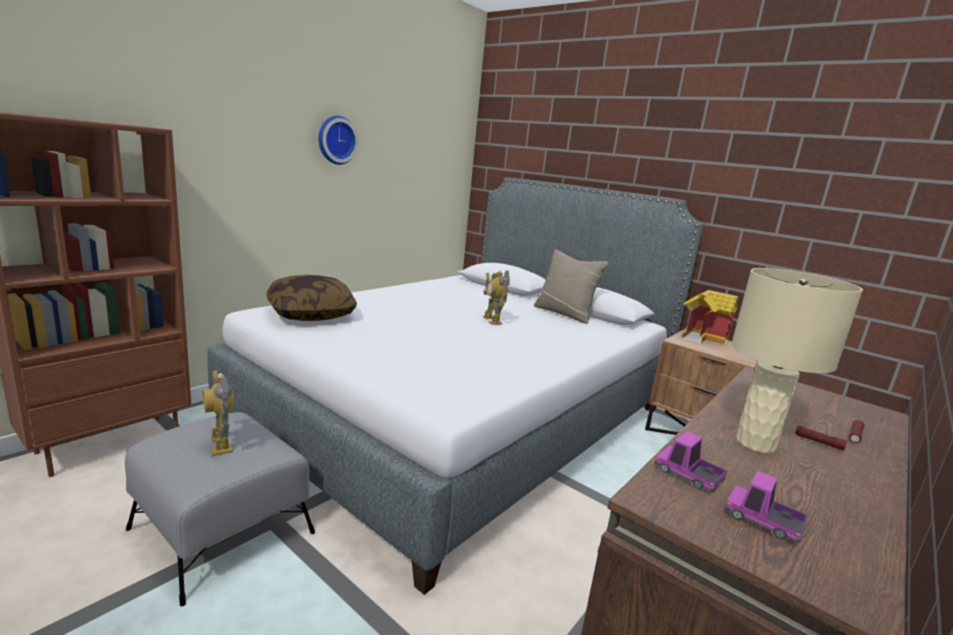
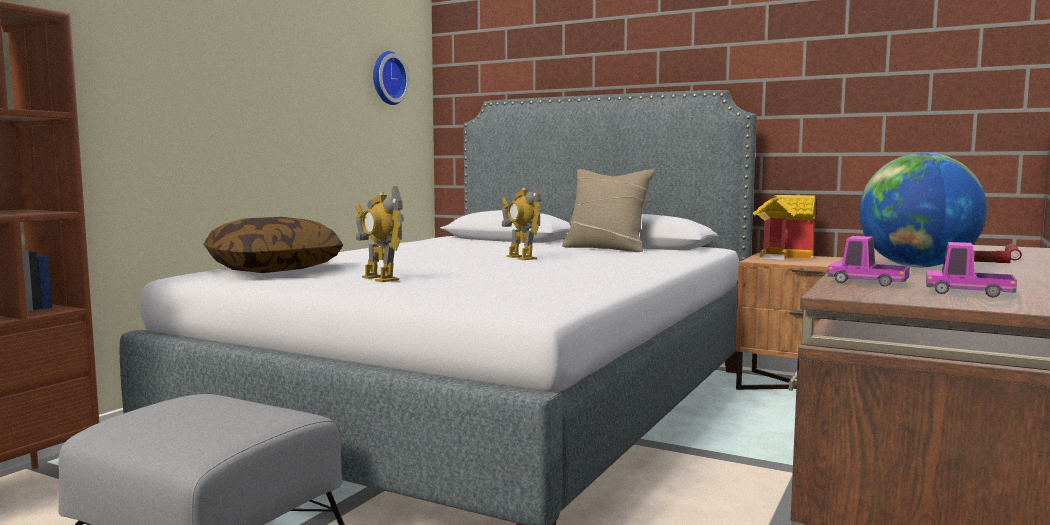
camera: 10 degrees left, 10 degrees down
toy robot [203,370,234,456] -> toy robot moved to [355,186,404,282]
wall clock [318,116,359,165] -> wall clock moved to [373,51,410,105]
beige table lamp [732,268,863,453] -> globe [859,152,987,267]

